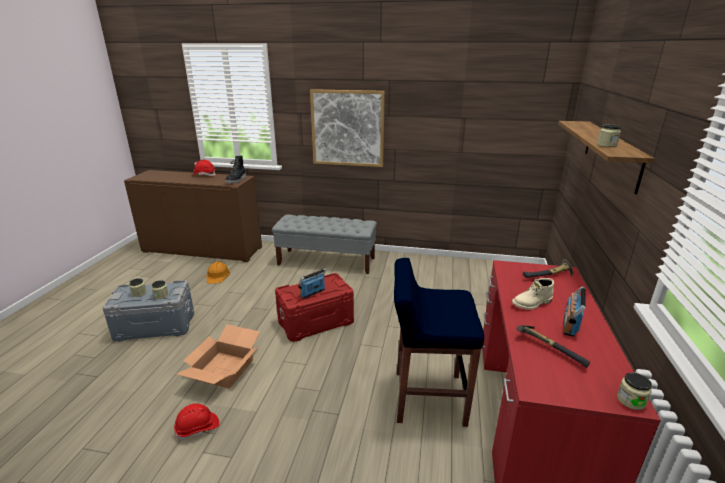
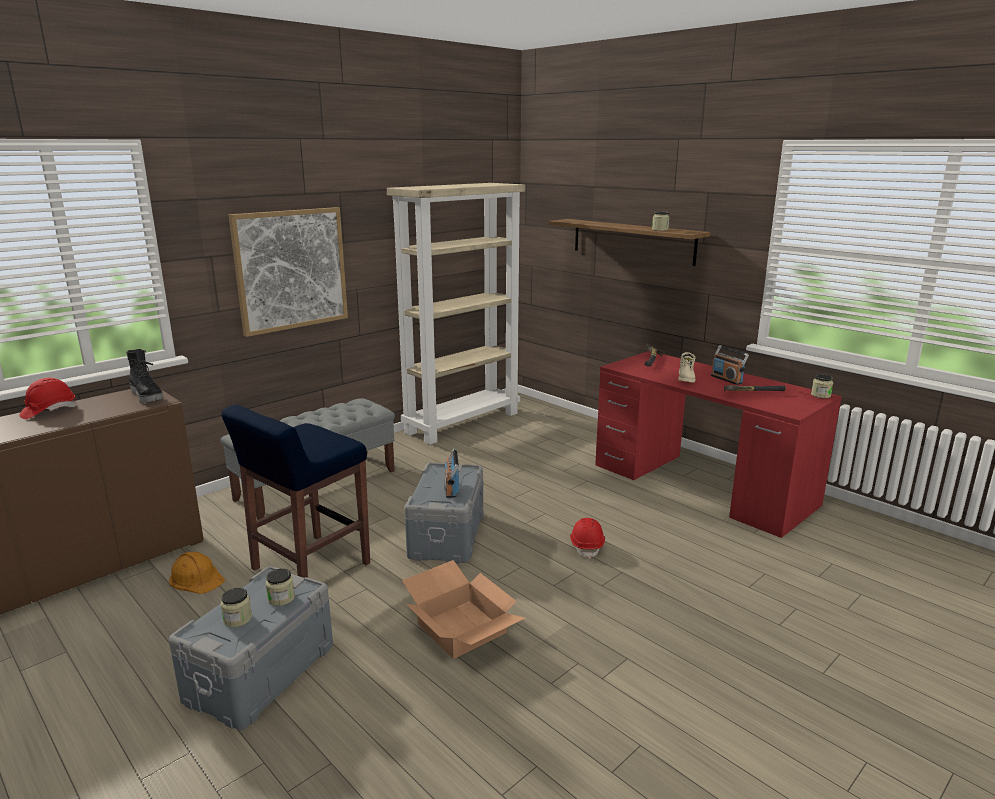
camera: 55 degrees left, 5 degrees down
red hard hat [174,403,219,440] -> red hard hat moved to [570,518,605,559]
red storage box [275,273,354,342] -> grey storage box [404,463,484,564]
blue stool [394,258,484,427] -> blue stool moved to [221,405,370,578]
none -> beige bookcase [387,183,525,445]

